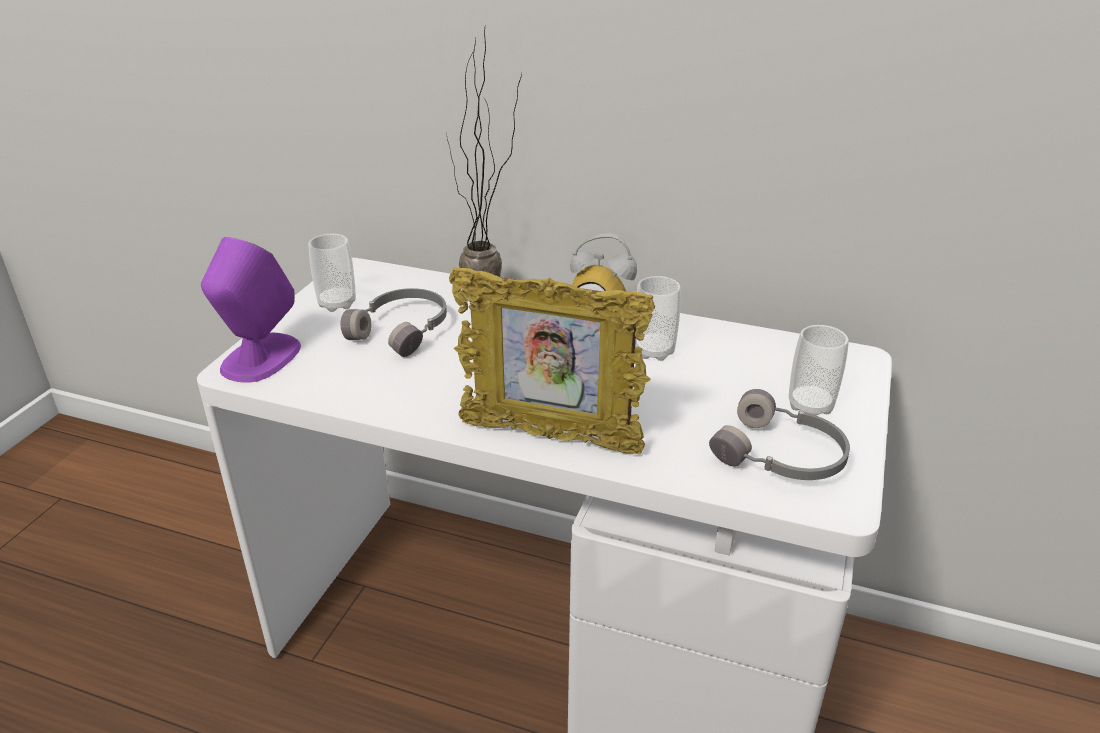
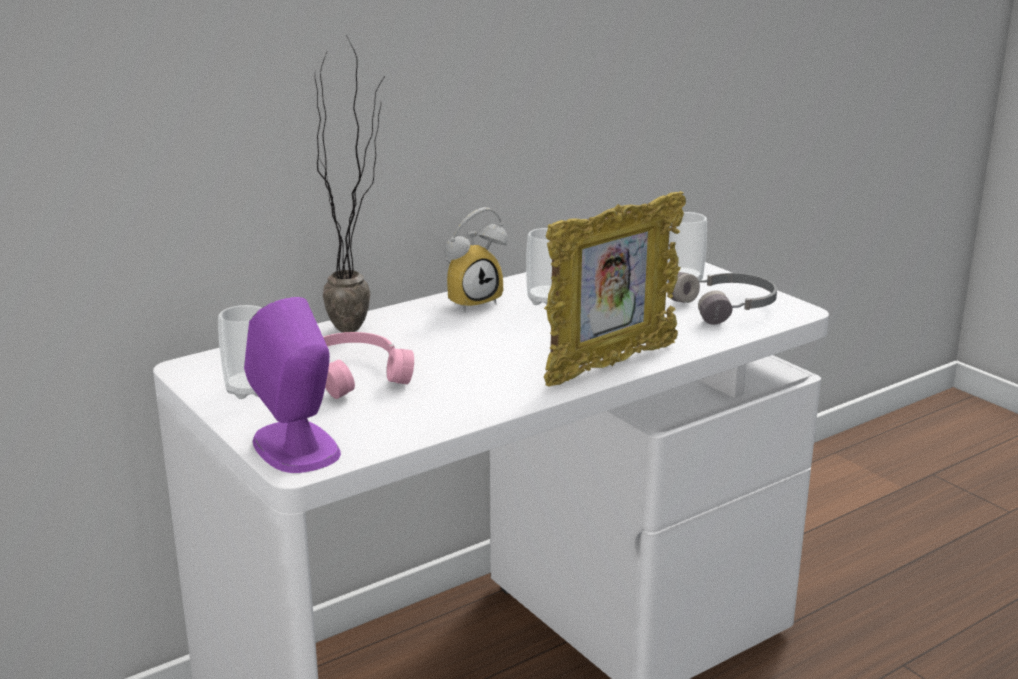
camera: 55 degrees left, 10 degrees down
grey headphones [340,288,447,357] -> pink headphones [323,332,414,399]

